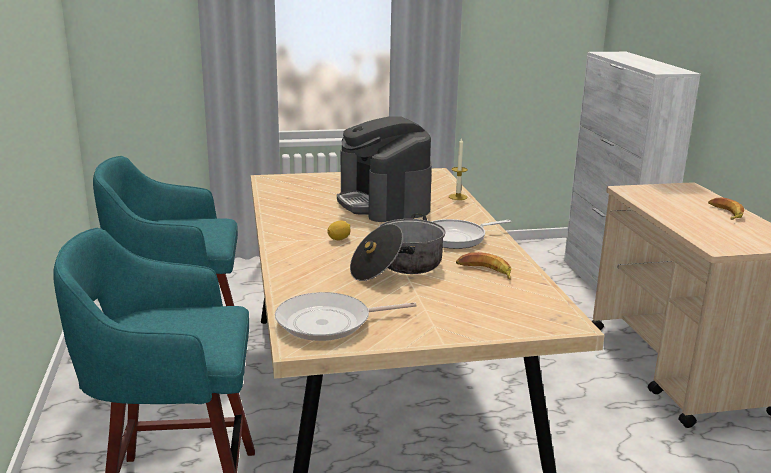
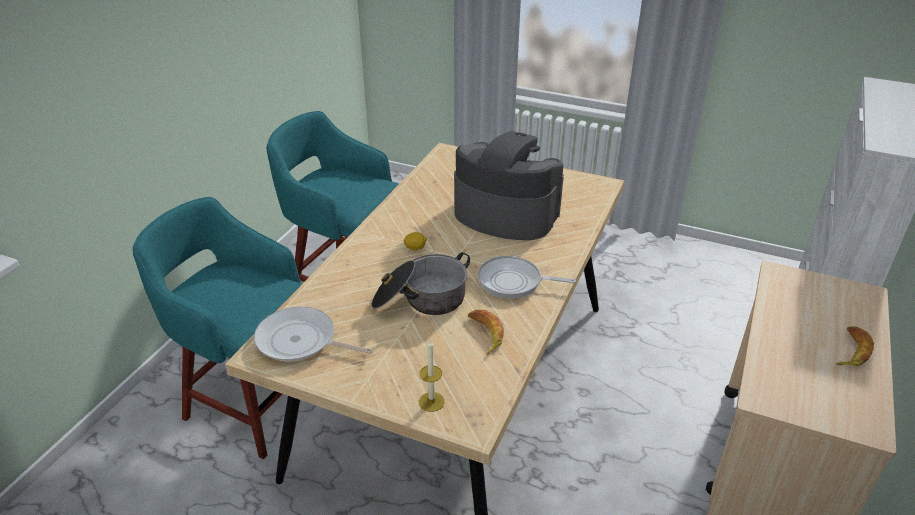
camera: 35 degrees right, 15 degrees up
coffee machine [337,116,432,222] -> coffee machine turned 105 degrees clockwise [454,131,564,240]
candle [449,137,468,200] -> candle moved to [419,340,445,412]

